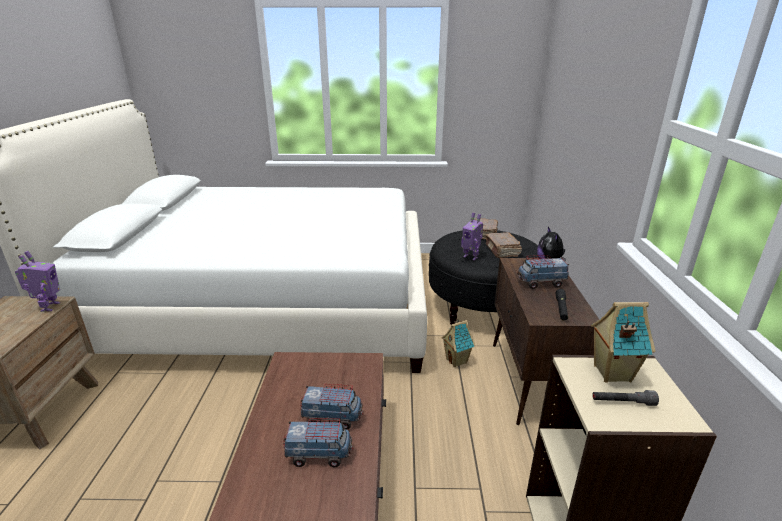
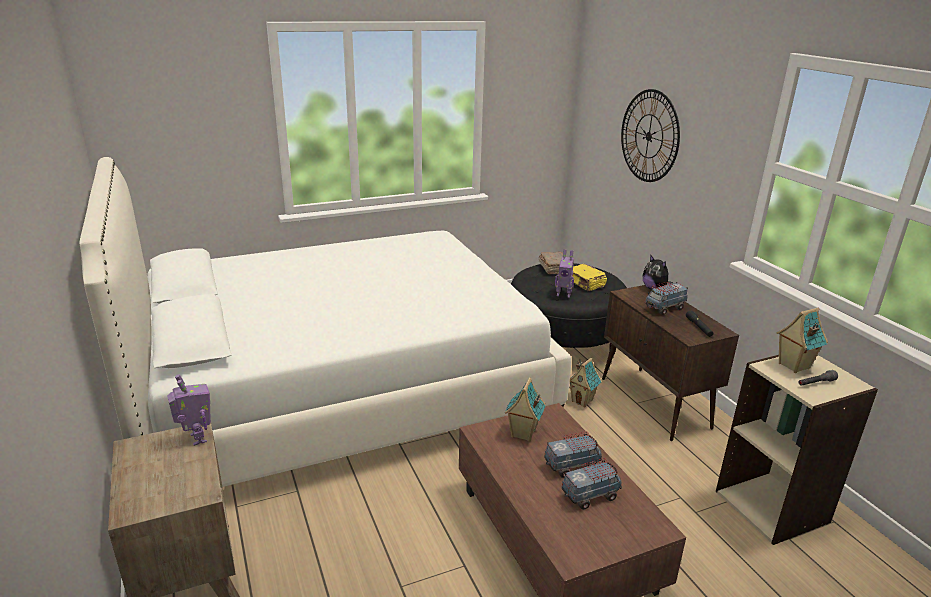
camera: 25 degrees left, 0 degrees up
brown book [485,232,522,258] -> yellow book [572,264,607,291]
none -> toy house [504,377,545,442]
none -> wall clock [621,89,680,182]

